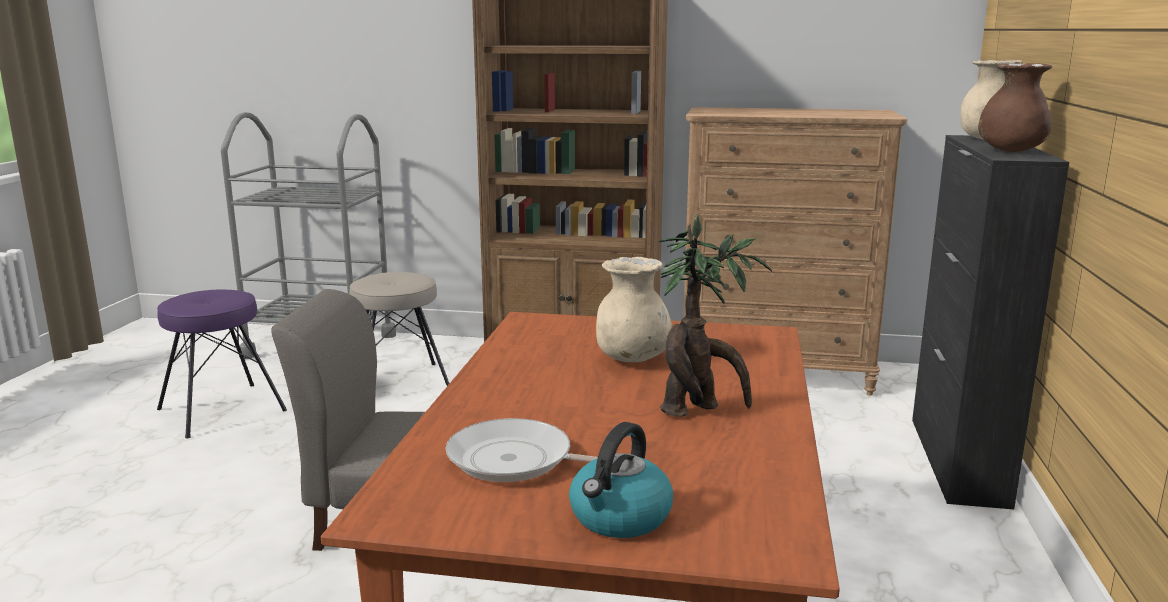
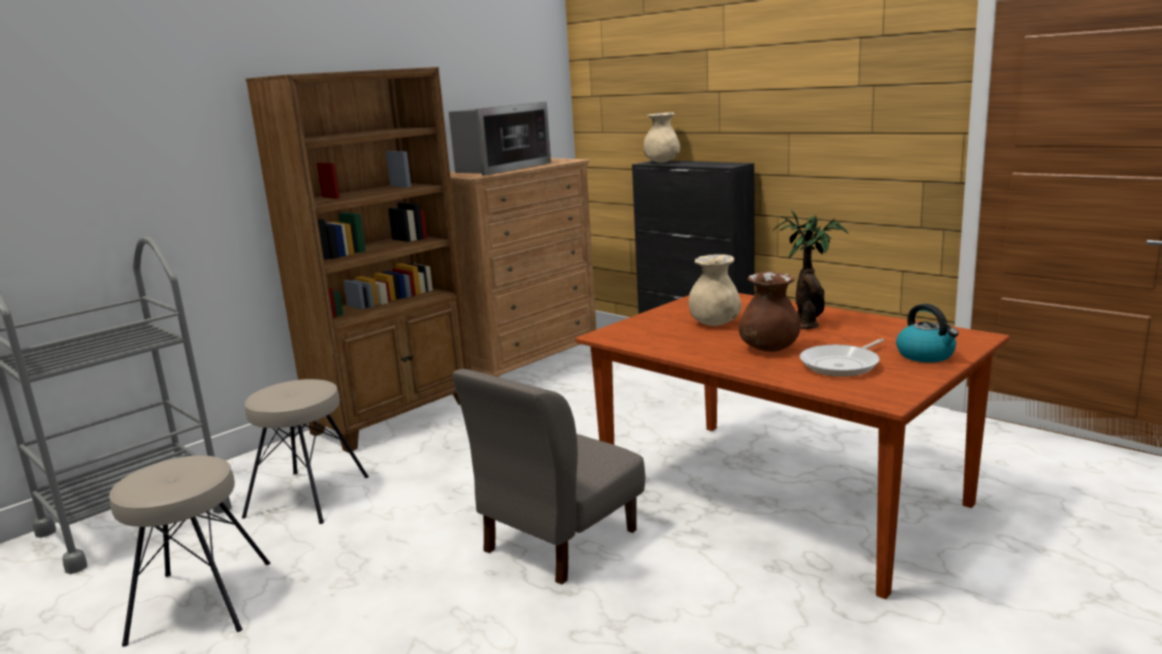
camera: 55 degrees left, 0 degrees up
purple stool [157,290,287,438] -> beige stool [109,456,270,647]
brown vase [978,63,1052,152] -> brown vase moved to [739,272,800,352]
none -> microwave [449,102,551,176]

